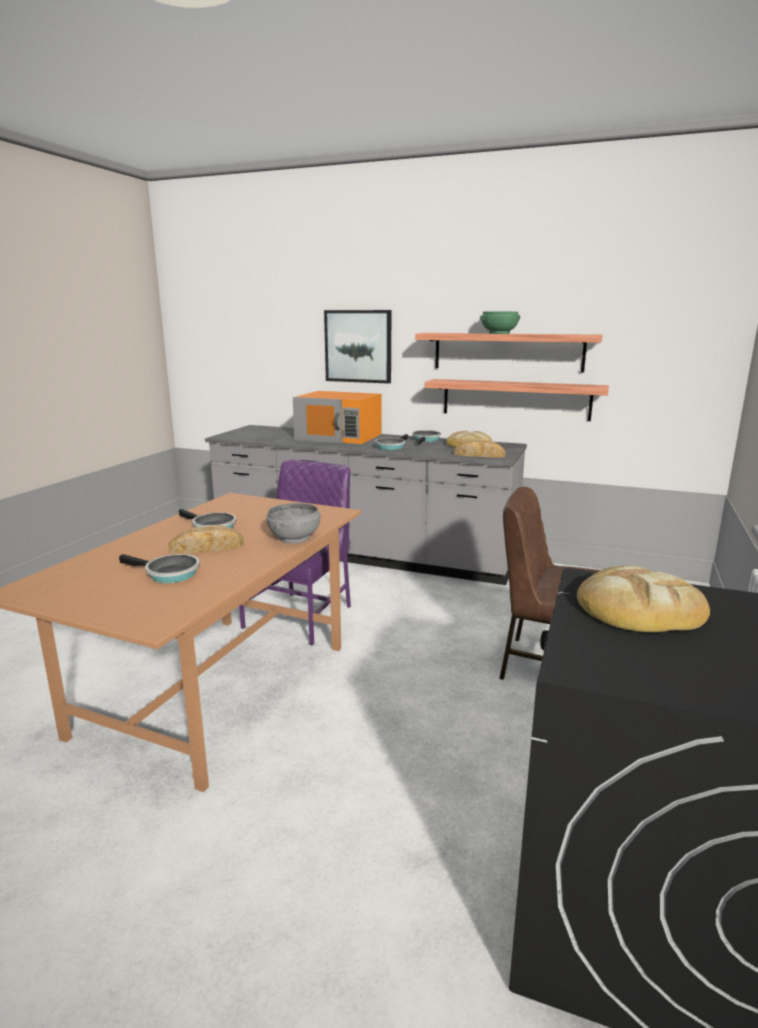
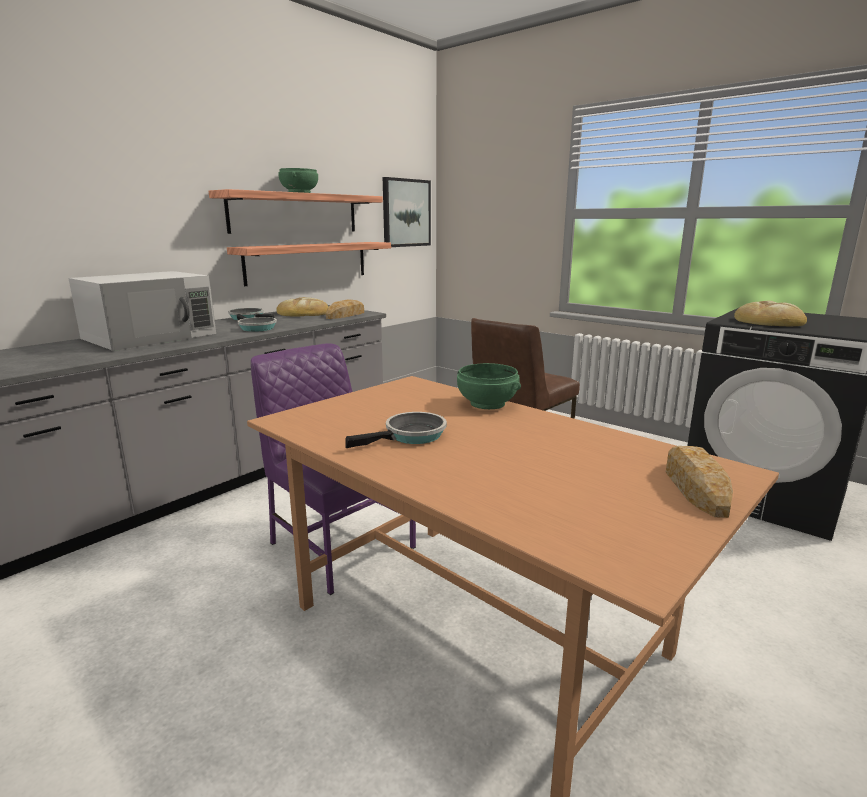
camera: 70 degrees left, 0 degrees up
frying pan [119,554,200,583] -> none
bread [168,525,244,554] -> bread moved to [666,446,733,518]
grey bowl [267,503,320,544] -> green bowl [457,363,521,409]
orange microwave [293,391,381,444] -> white microwave [68,271,216,351]
picture [324,310,391,383] -> picture moved to [383,177,431,247]

